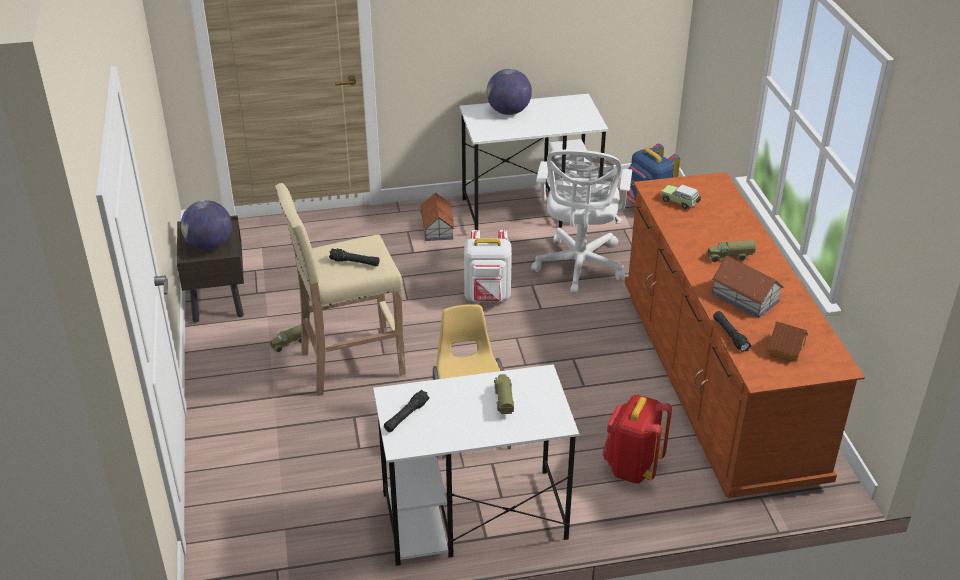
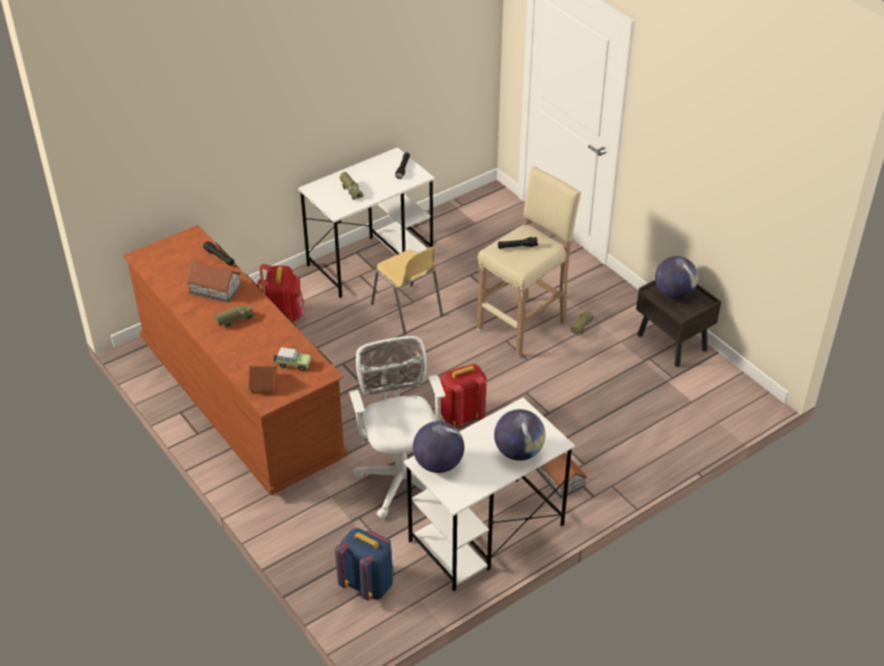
camera: 155 degrees right, 5 degrees up
white backpack [464,230,512,302] -> red backpack [441,364,487,428]
toy house [768,321,808,362] -> toy house moved to [249,366,277,393]
none -> globe [413,421,464,473]

